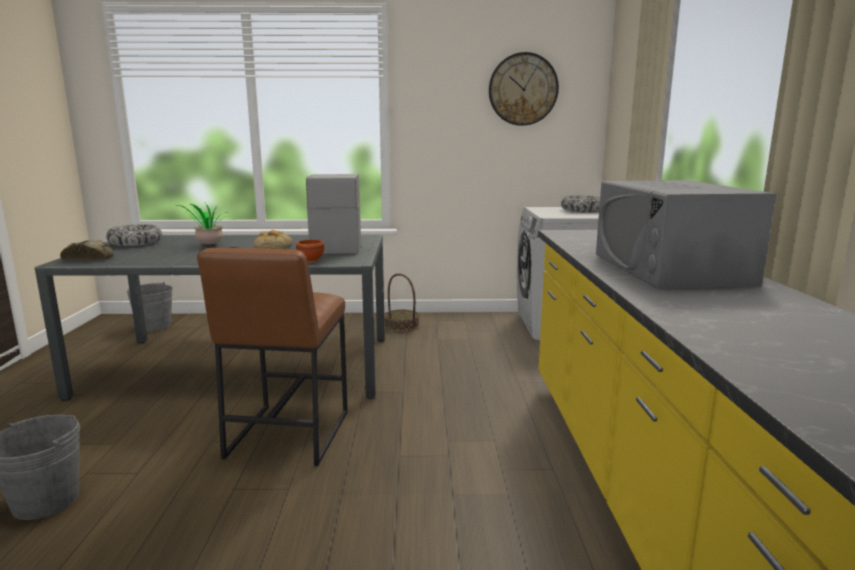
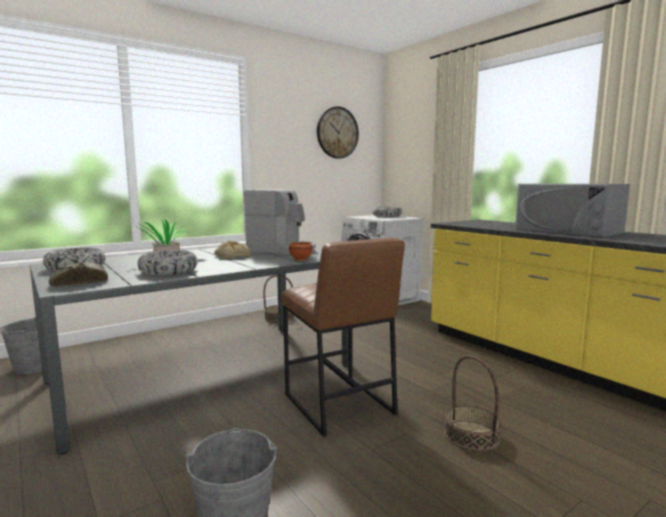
camera: 35 degrees left, 5 degrees down
coffee machine [306,174,362,254] -> coffee machine turned 150 degrees clockwise [244,189,315,255]
none -> bowl [138,250,198,275]
none -> basket [445,355,501,451]

